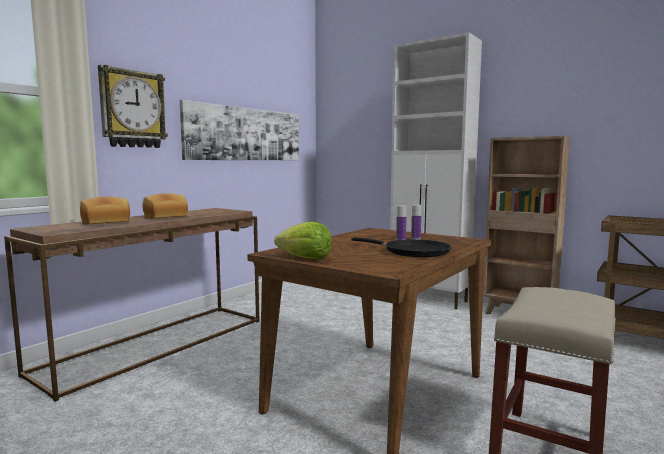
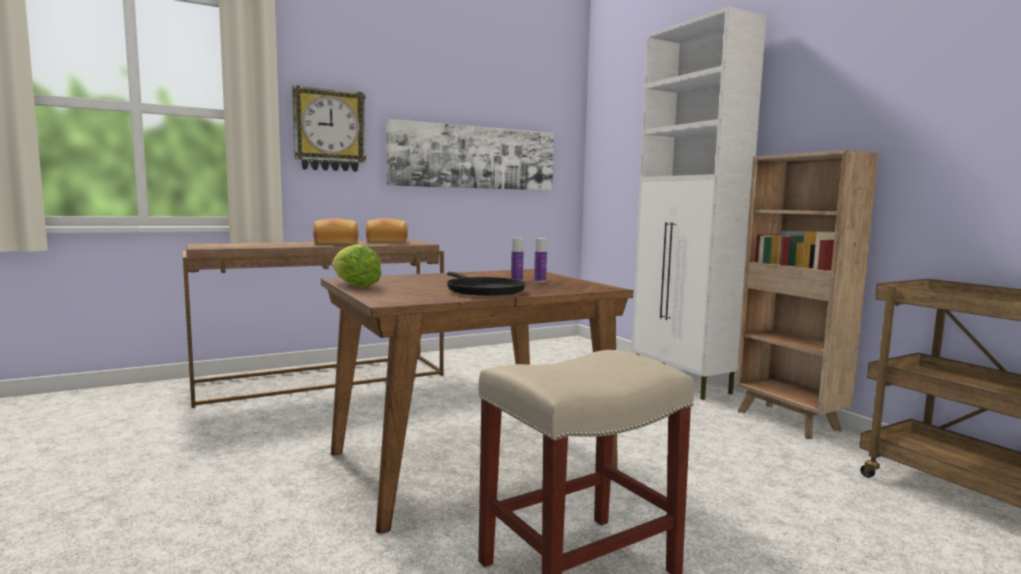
camera: 25 degrees right, 0 degrees up
bread [80,196,130,225] -> bread moved to [366,218,408,243]

